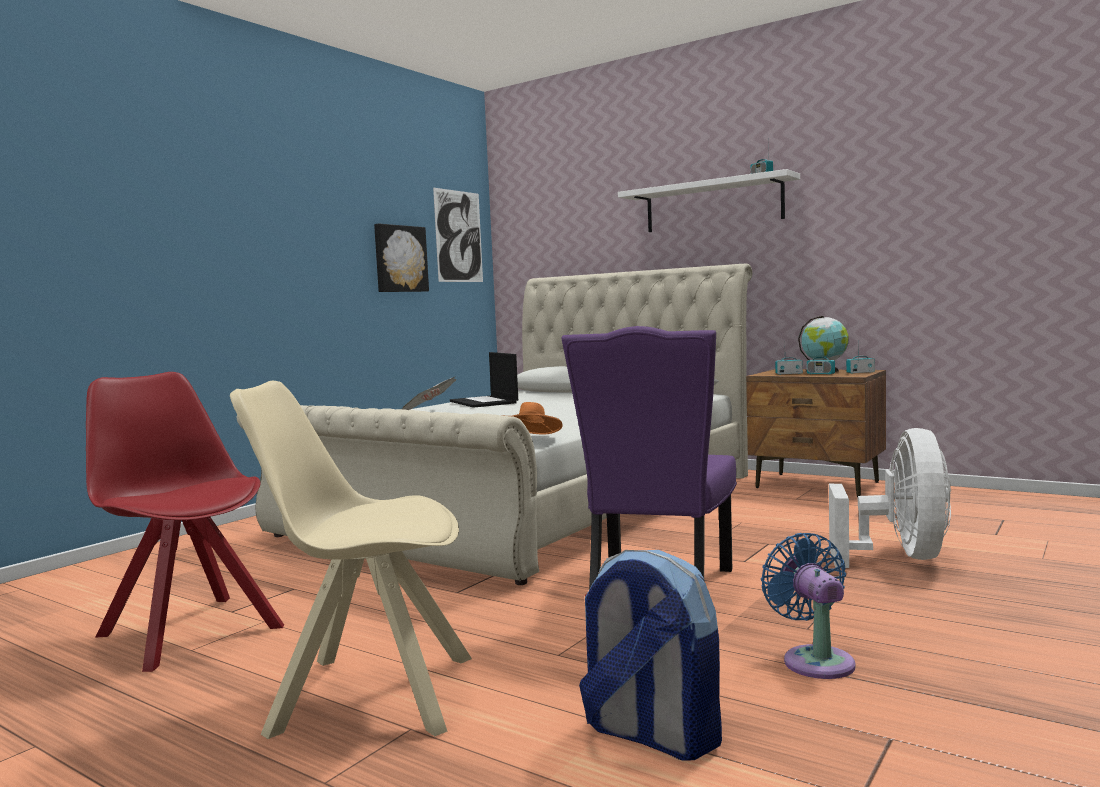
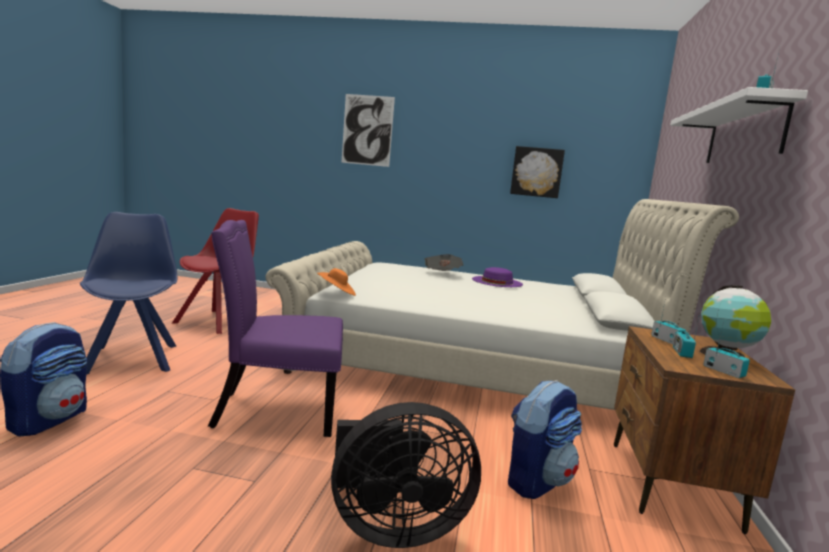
camera: 65 degrees right, 5 degrees up
beige chair [230,381,472,739] -> blue chair [80,212,177,375]
picture [433,187,483,282] -> picture moved to [341,94,395,167]
laptop [450,352,518,408] -> purple hat [472,267,523,287]
blue fan [761,533,856,679] -> none
white fan [829,428,951,568] -> black fan [331,402,481,548]
none -> backpack [508,380,582,499]

